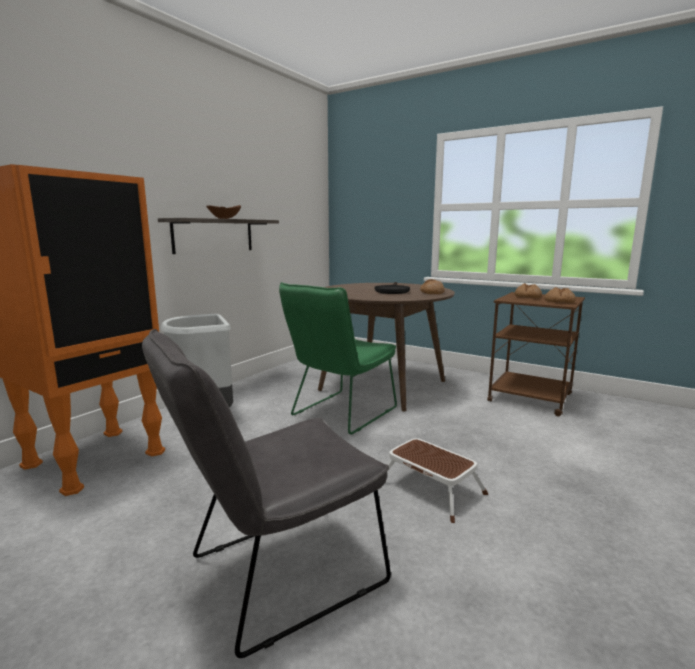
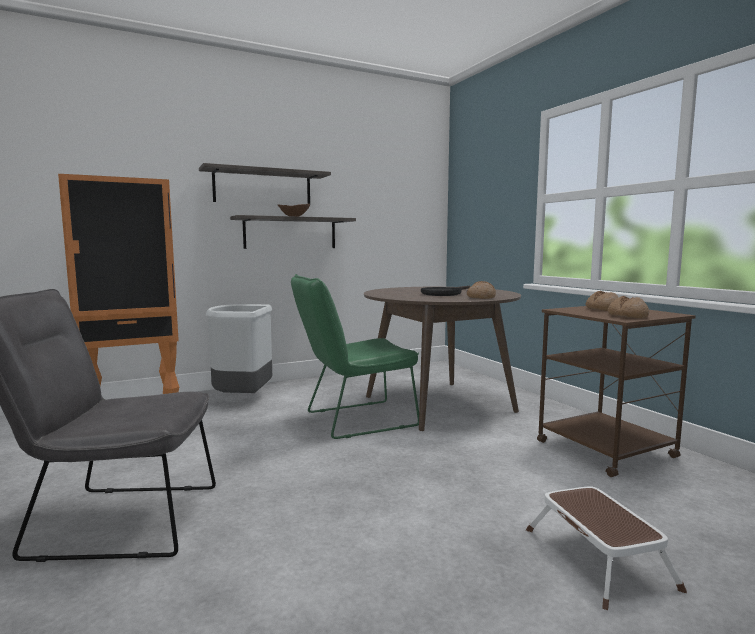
camera: 30 degrees right, 5 degrees down
brown step ladder [387,438,489,523] -> brown step ladder moved to [526,486,687,610]
none -> shelf [199,163,331,204]

